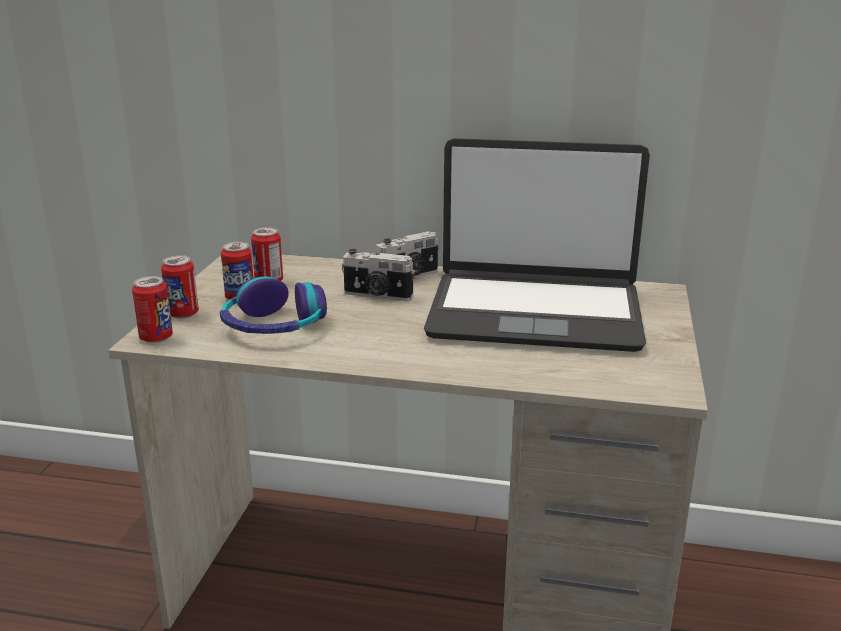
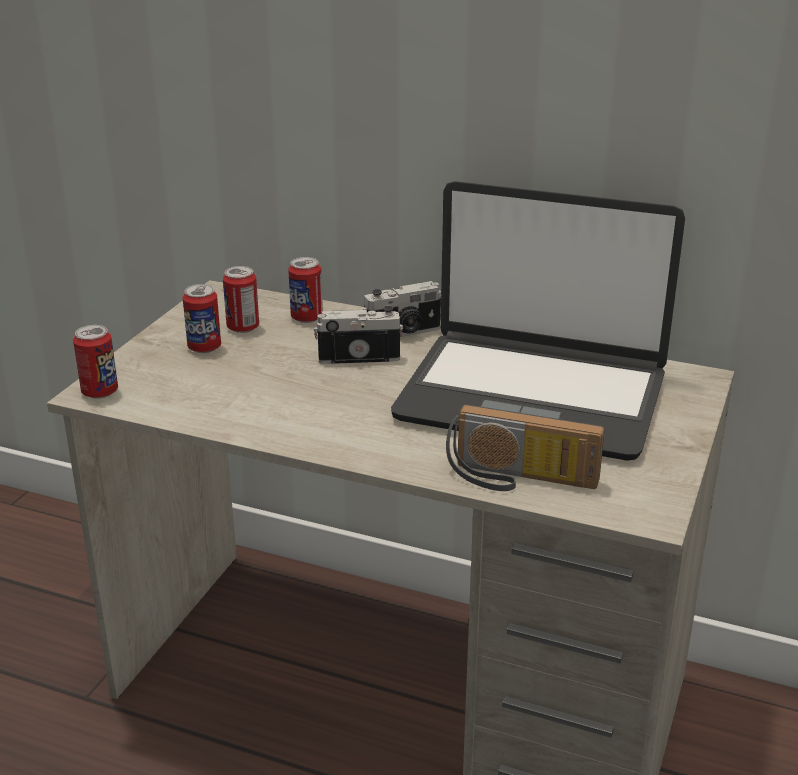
camera: 10 degrees right, 5 degrees up
can [161,255,199,319] -> can moved to [288,257,323,323]
headphones [220,276,327,334] -> none
camera [342,249,415,301] -> camera turned 150 degrees clockwise [314,306,403,364]
none -> radio [446,404,605,491]

